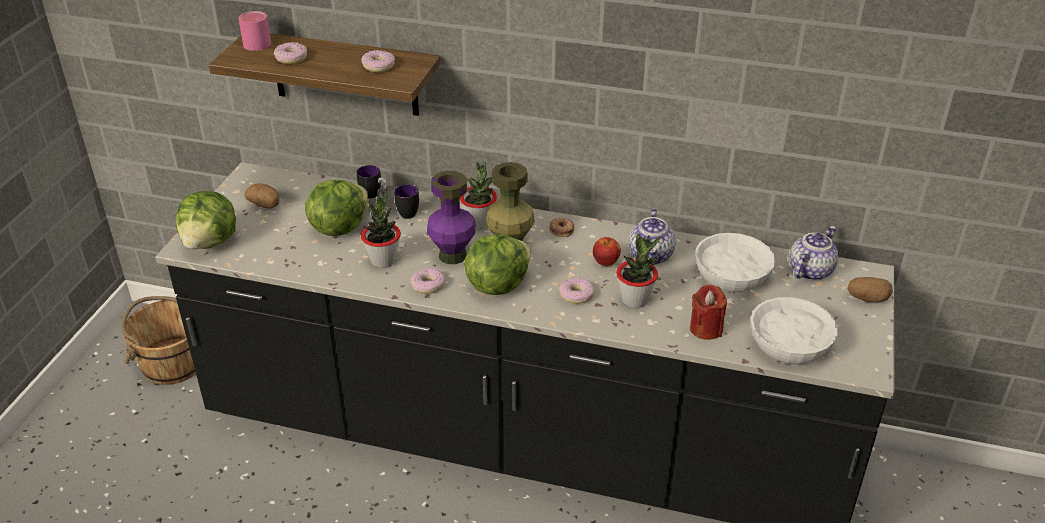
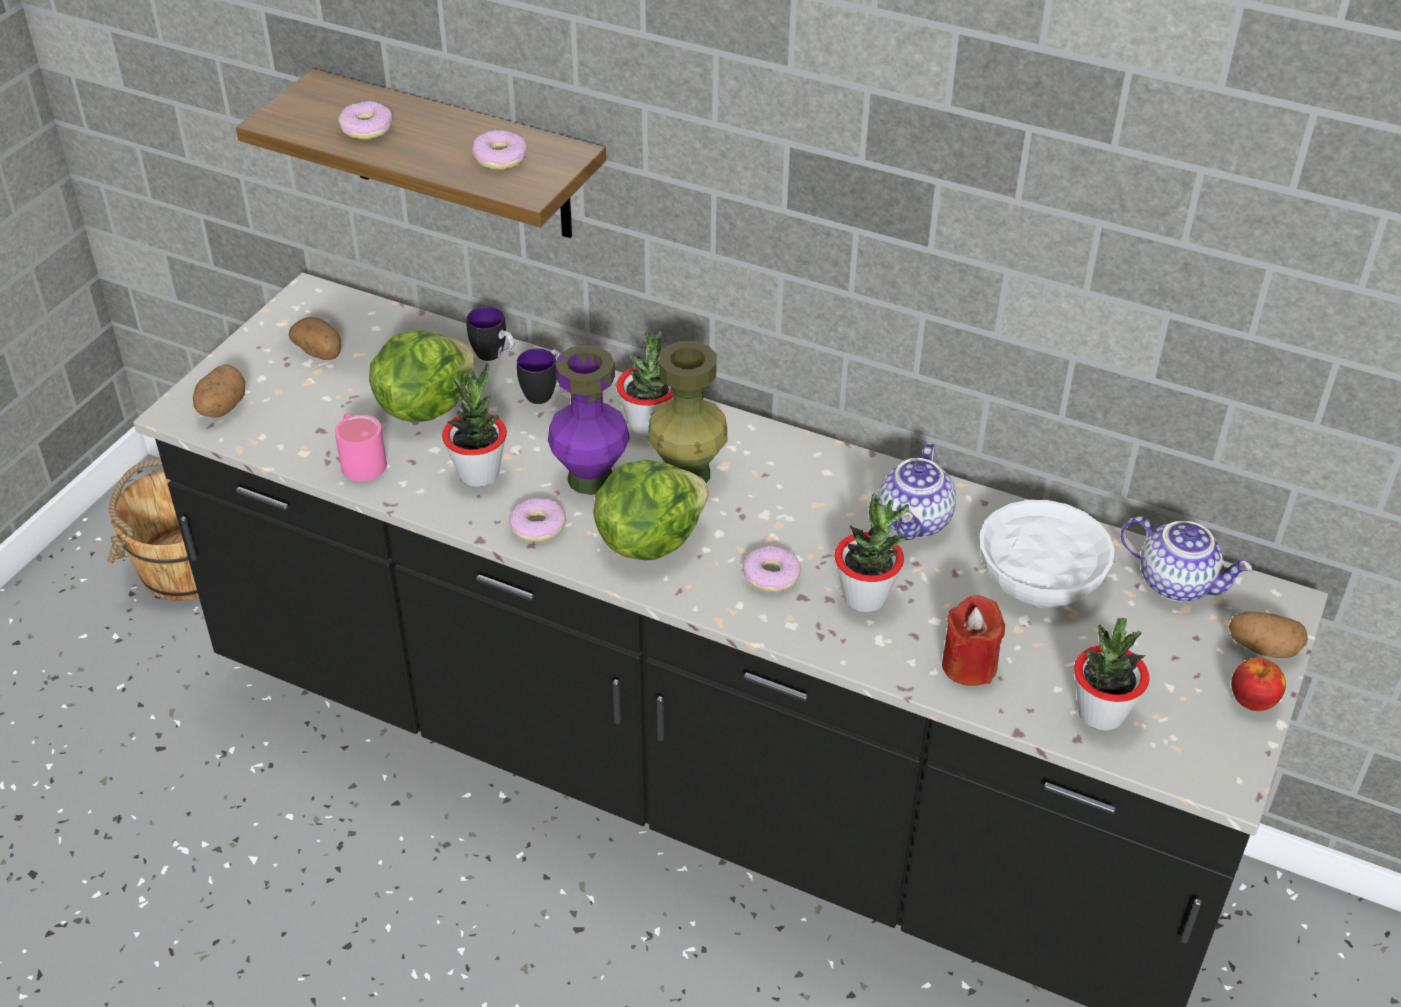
camera: 10 degrees right, 5 degrees up
lettuce [176,191,236,249] -> potato [193,364,245,418]
pink mug [238,11,271,51] -> pink mug moved to [335,413,387,481]
donut [549,218,574,237] -> none
apple [593,237,621,266] -> apple moved to [1231,657,1286,711]
white bowl [750,297,838,365] -> potted plant [1074,618,1149,731]
teapot [790,226,838,280] -> teapot turned 75 degrees clockwise [1120,516,1253,601]

